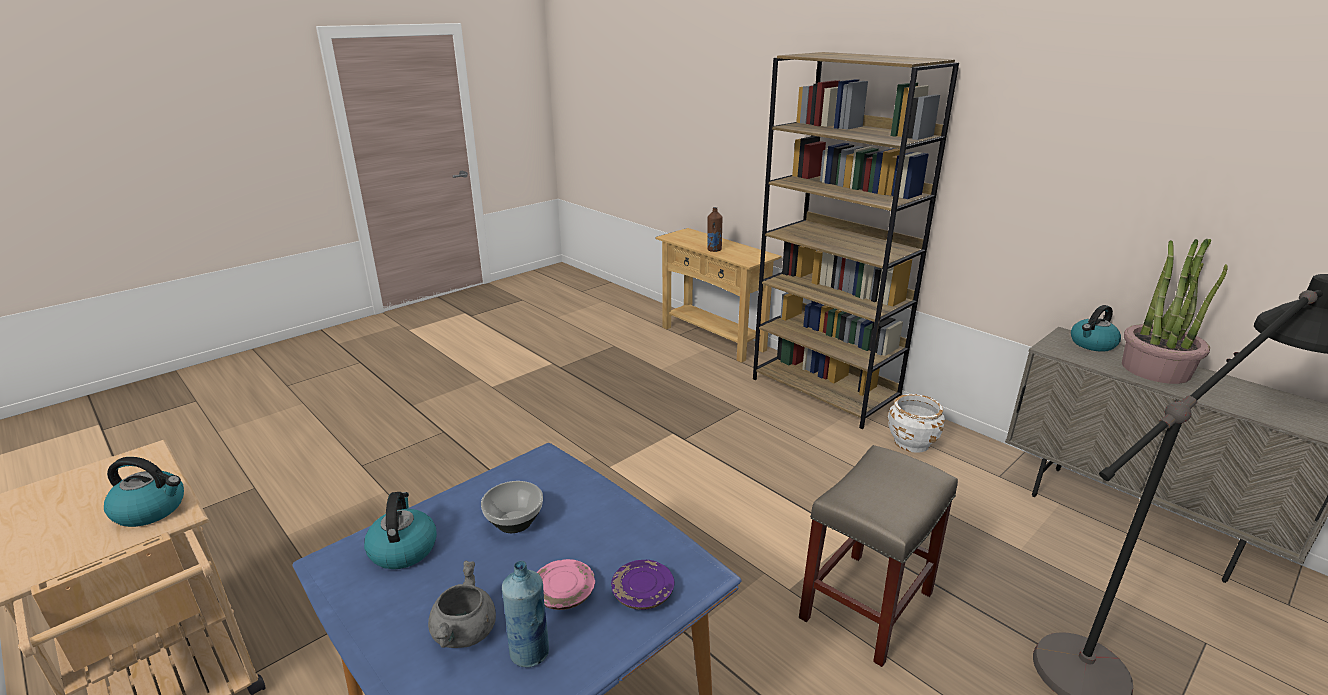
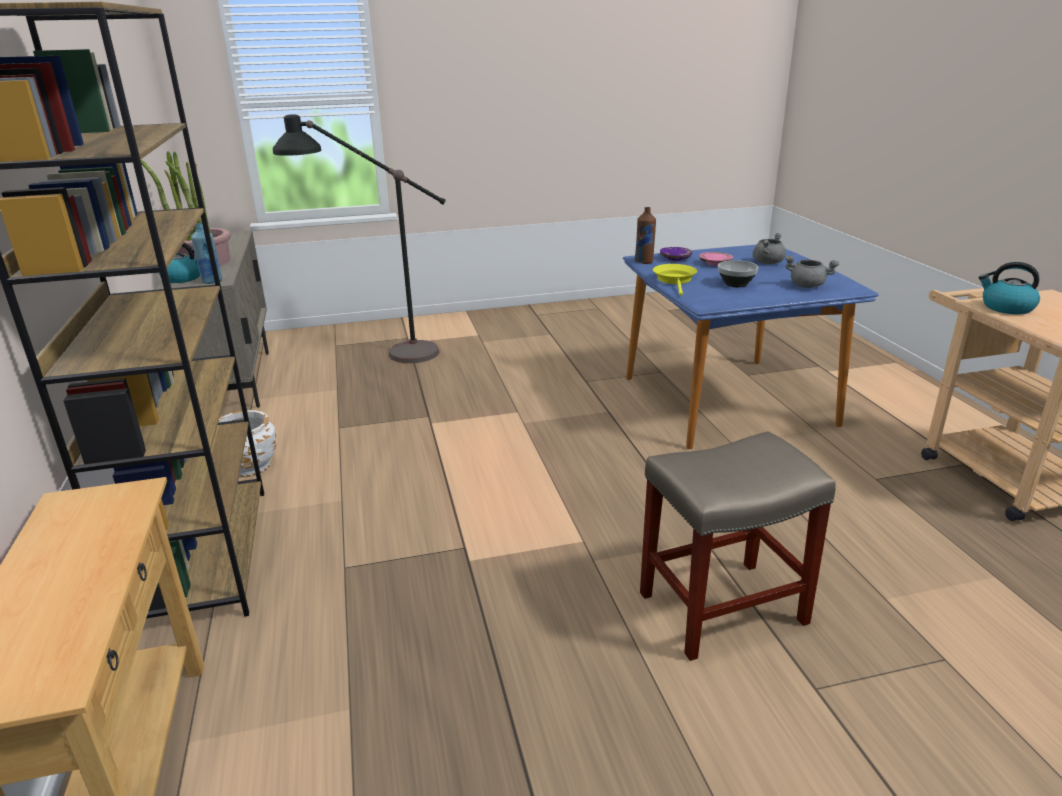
camera: 150 degrees left, 0 degrees up
kettle [364,492,437,569] -> grey cooking pot [785,255,839,288]
blue bottle [502,561,549,667] -> blue bottle moved to [191,223,222,284]
brown bottle [707,207,722,252] -> brown bottle moved to [635,207,656,264]
beige stool [799,445,958,667] -> beige stool moved to [640,431,836,661]
none -> yellow frying pan [653,264,697,296]

